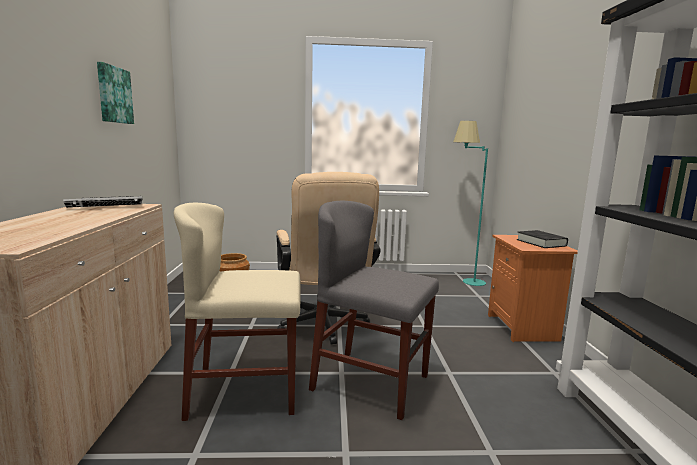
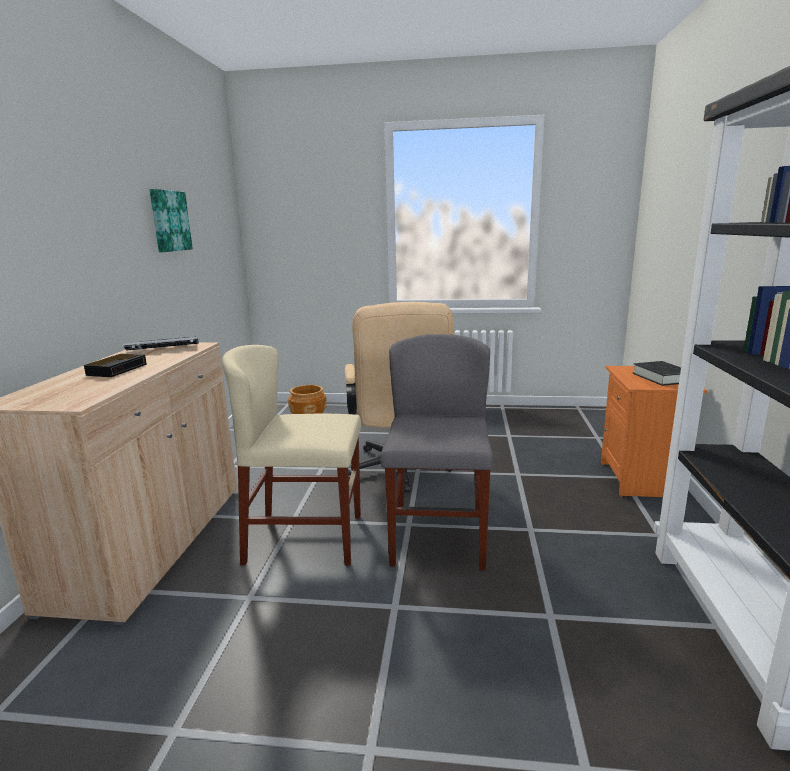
camera: 10 degrees right, 5 degrees up
grey chair [309,201,439,420] -> grey chair turned 60 degrees clockwise [380,334,493,570]
turquoise floor lamp [453,121,488,286] -> none
none -> alarm clock [84,354,147,377]

